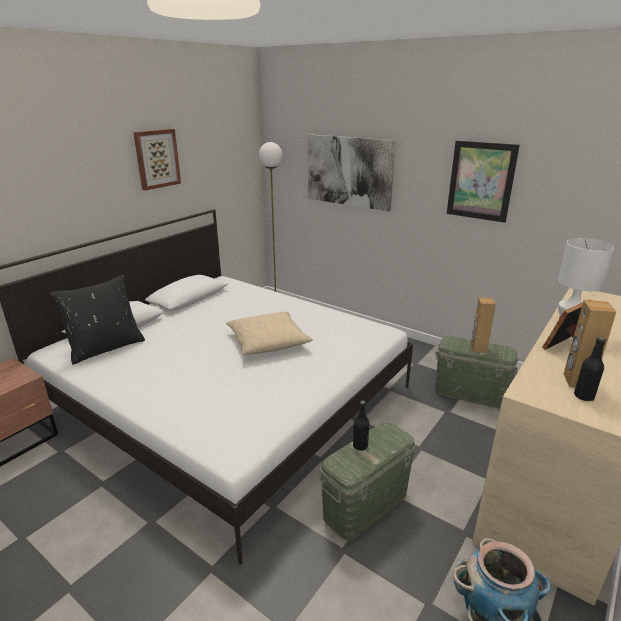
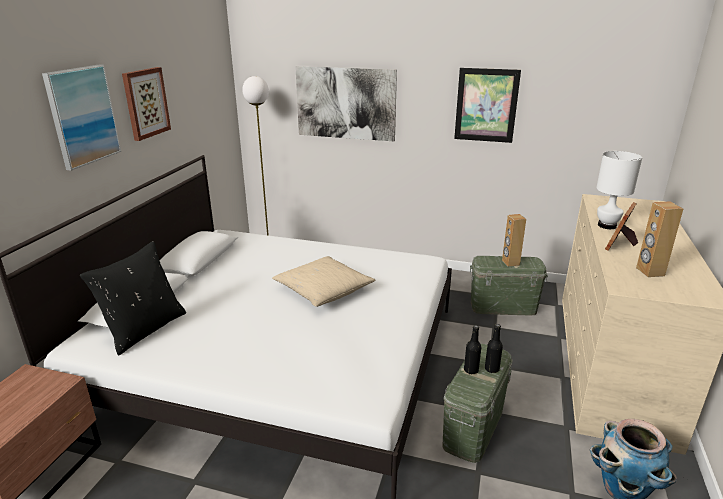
camera: 20 degrees left, 0 degrees up
black bottle [574,337,606,401] -> black bottle moved to [485,324,503,373]
none -> picture [42,65,121,171]

